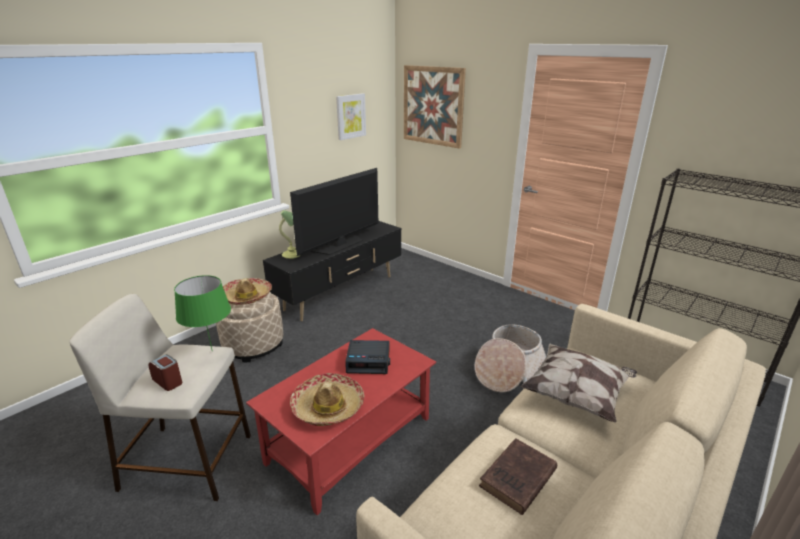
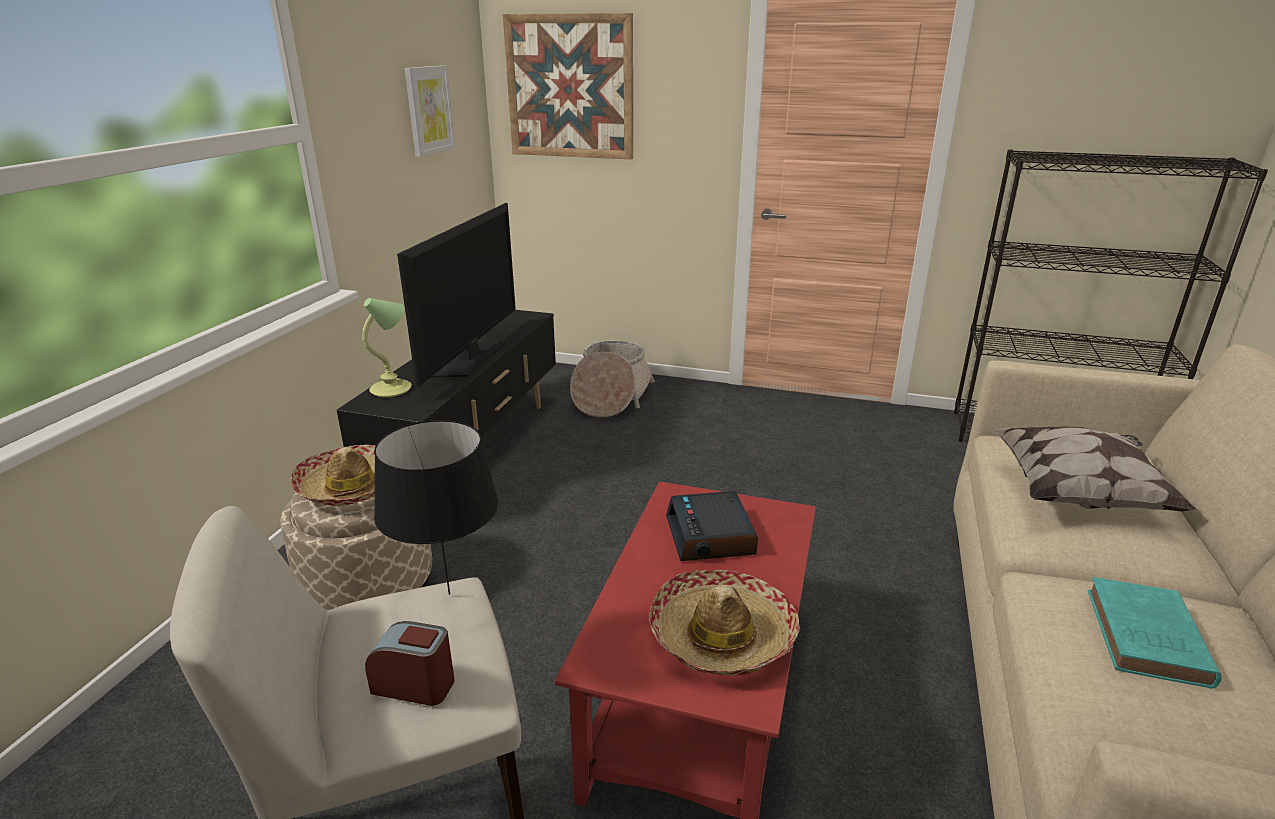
camera: 25 degrees left, 0 degrees up
green table lamp [174,275,231,350] -> black table lamp [374,420,499,595]
alarm clock [345,340,390,374] -> alarm clock turned 105 degrees clockwise [666,491,758,561]
basket [475,324,546,392] -> basket moved to [570,340,654,417]
brown book [479,438,557,515] -> turquoise book [1088,577,1222,689]

